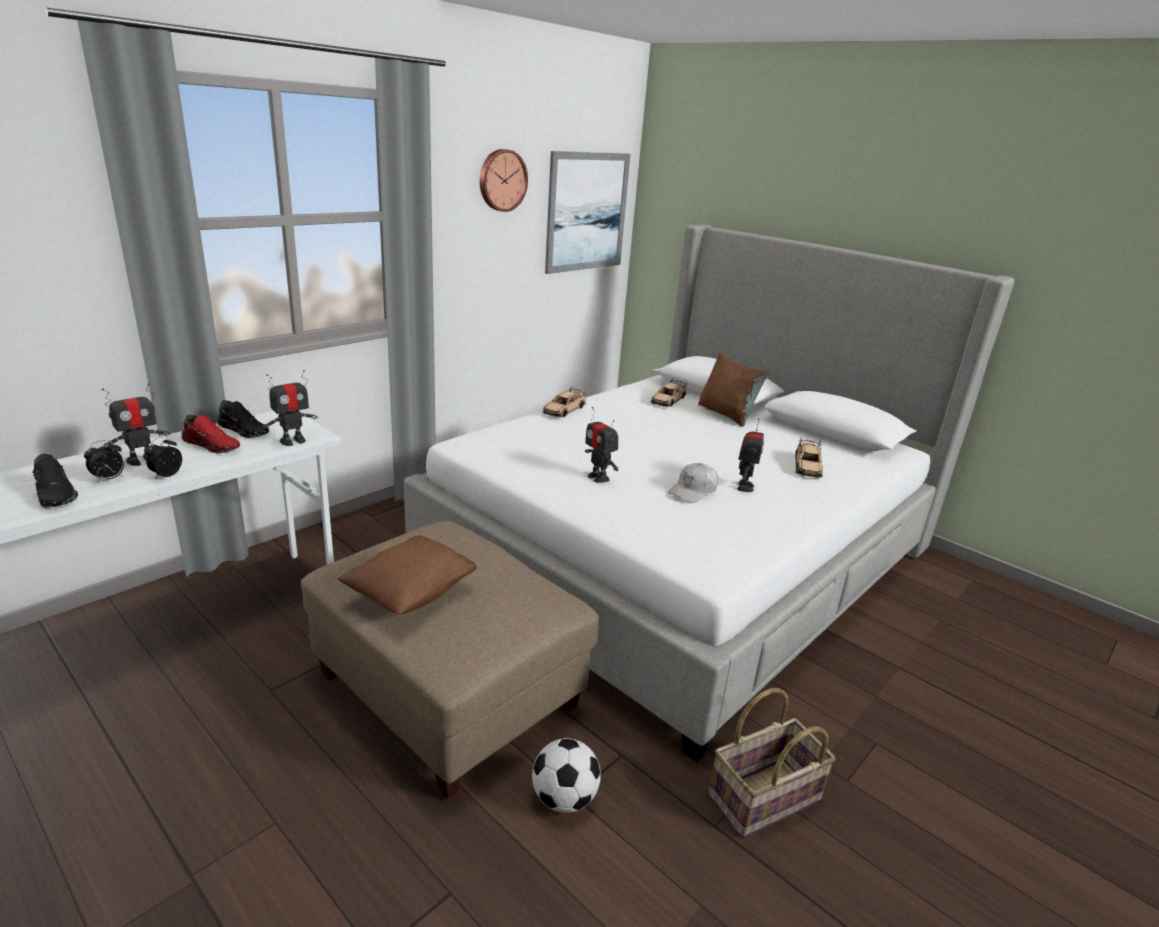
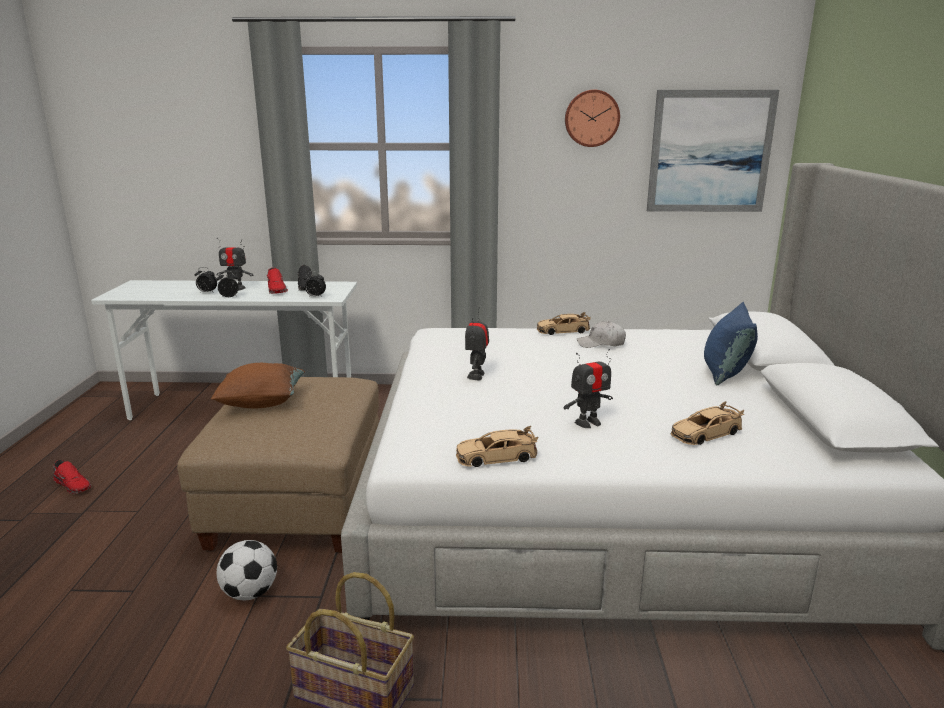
camera: 50 degrees right, 5 degrees down
black shoe [32,454,78,508] -> none
toy robot [263,370,318,446] -> alarm clock [304,271,326,297]
beige toy car [651,378,688,407] -> beige toy car moved to [456,426,538,467]
white cap [668,463,718,503] -> white cap moved to [577,321,626,348]
brown pillow [698,353,770,427] -> blue pillow [704,302,758,386]
none -> red shoe [53,460,91,494]

